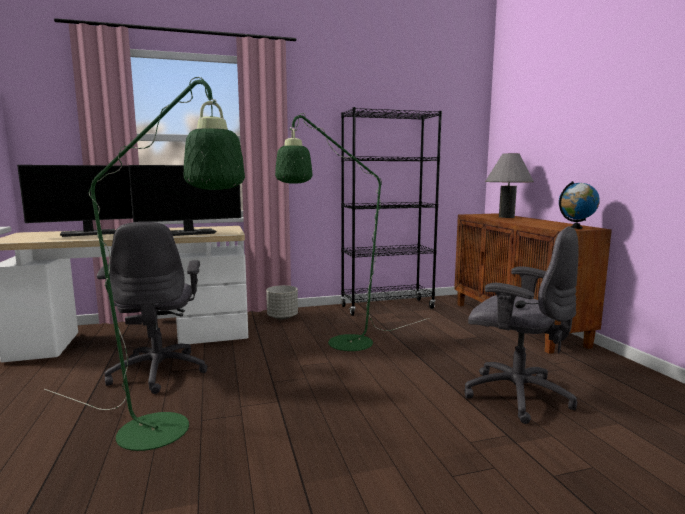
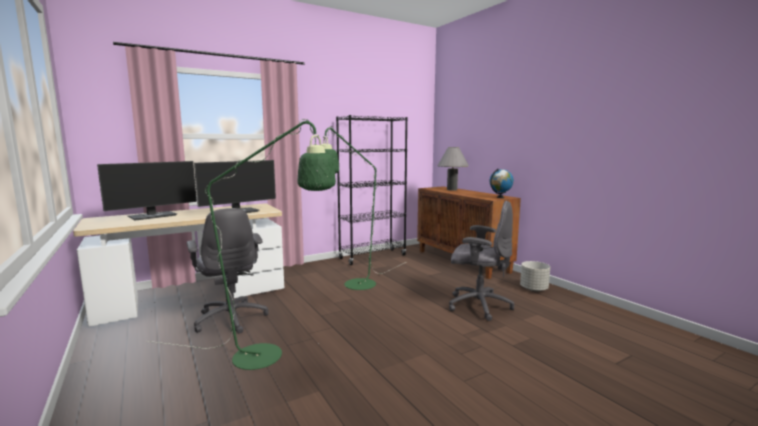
camera: 15 degrees left, 0 degrees up
grey planter [266,285,298,320] -> grey planter moved to [520,261,550,292]

